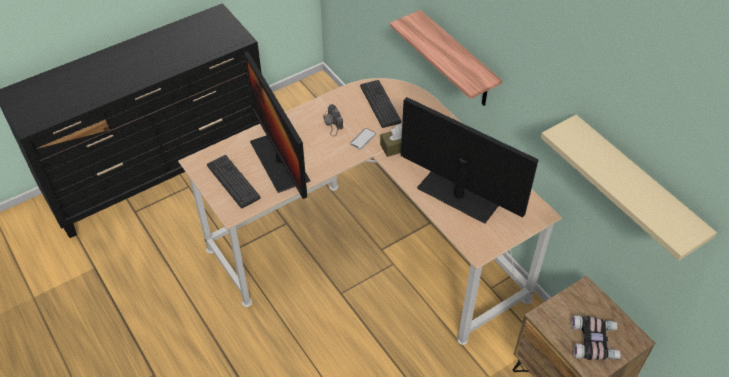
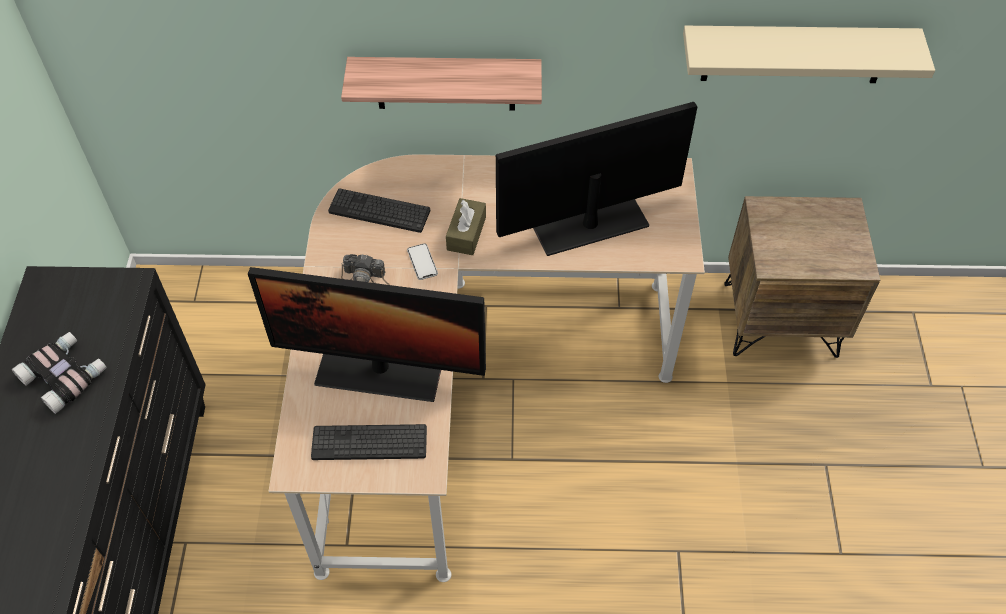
camera: 55 degrees left, 5 degrees up
binoculars [572,315,621,360] -> binoculars moved to [12,332,107,414]

